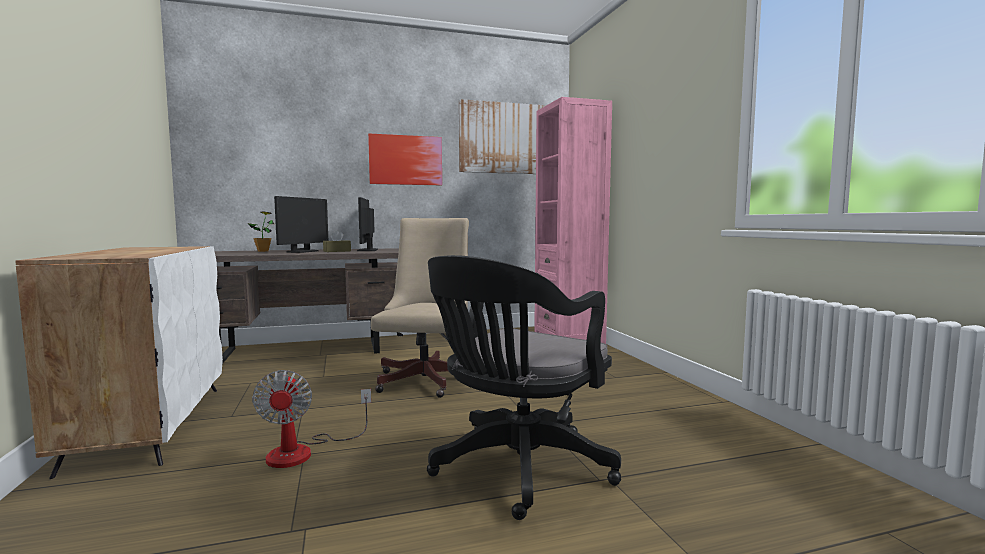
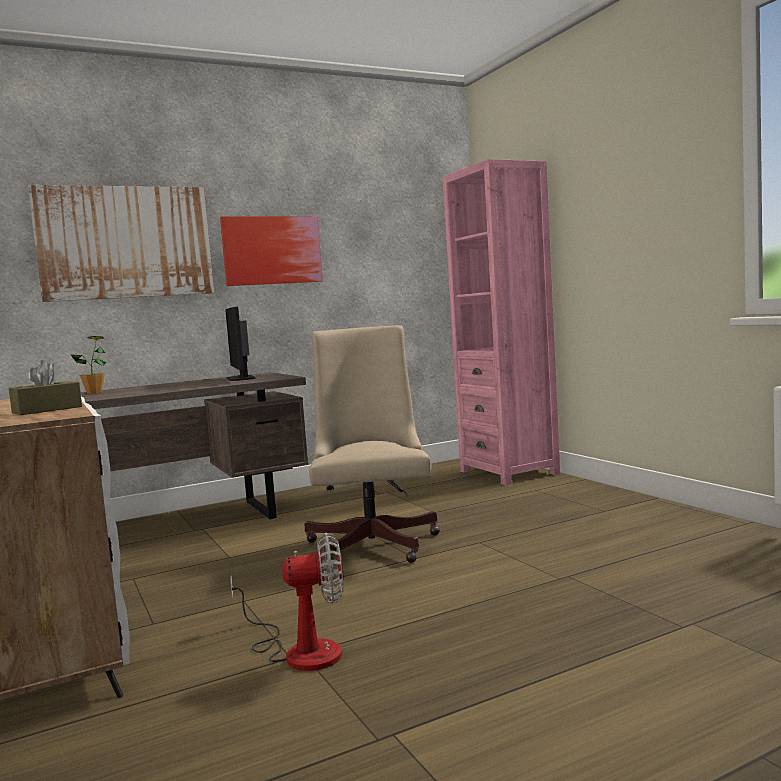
camera: 10 degrees left, 0 degrees up
fan [252,370,371,468] -> fan turned 75 degrees counterclockwise [230,533,343,671]
monitor [274,196,328,253] -> none
brown tissue box [323,231,351,252] -> brown tissue box moved to [9,360,82,415]
black office chair [427,255,621,520] -> none
picture [459,99,546,174] -> picture moved to [28,185,214,302]

